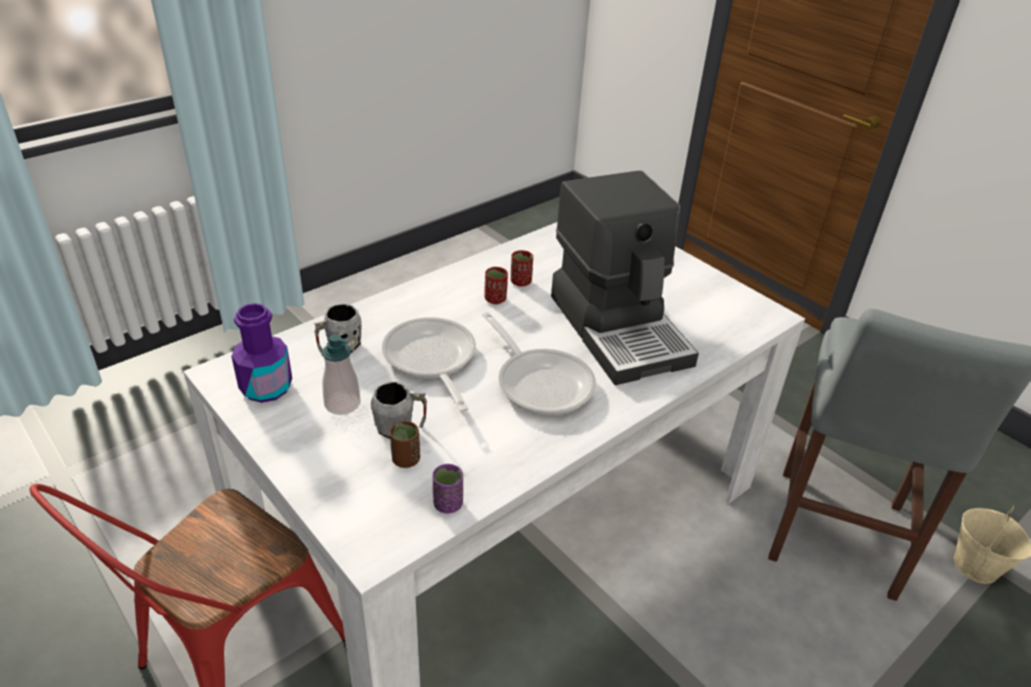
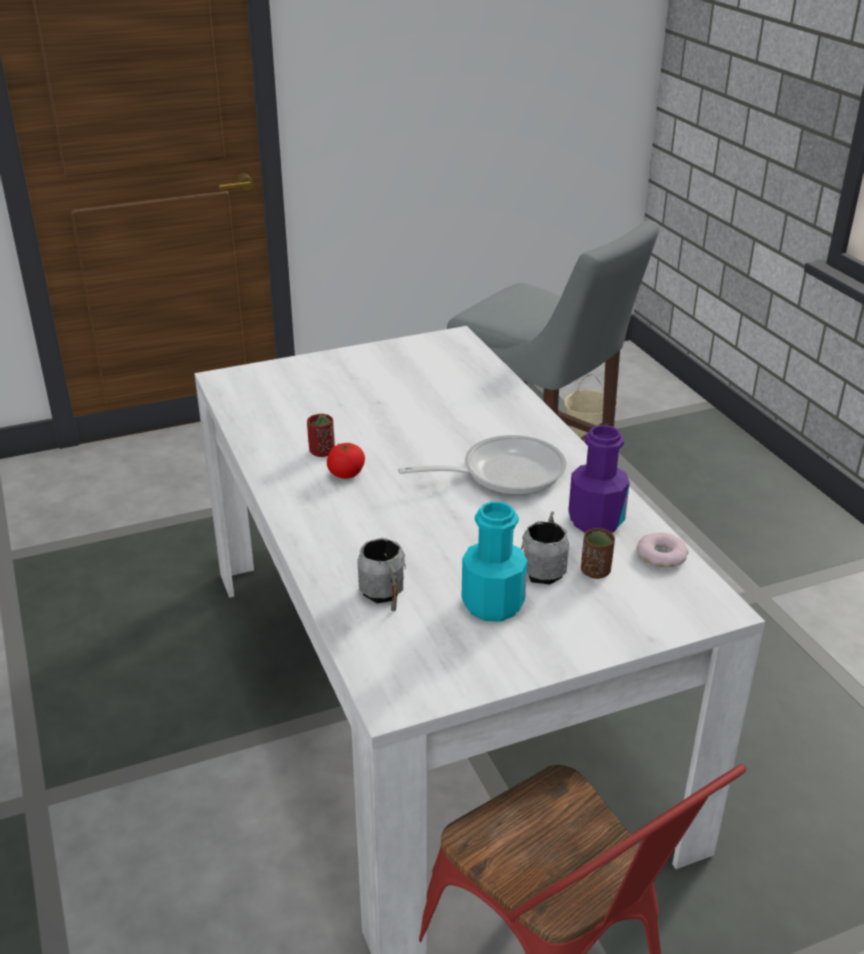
camera: 70 degrees left, 5 degrees down
purple bottle [231,303,292,403] -> purple bottle moved to [568,425,630,533]
soap dispenser [322,334,361,415] -> turquoise bottle [462,501,528,622]
frying pan [382,317,476,412] -> none
purple cup [432,464,463,513] -> donut [636,532,689,567]
red cup [484,267,508,304] -> tomato [327,443,365,479]
coffee machine [551,170,699,385] -> none

